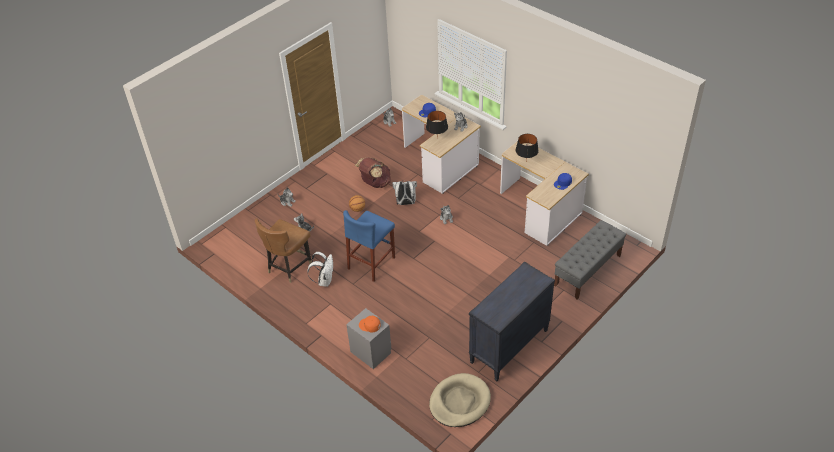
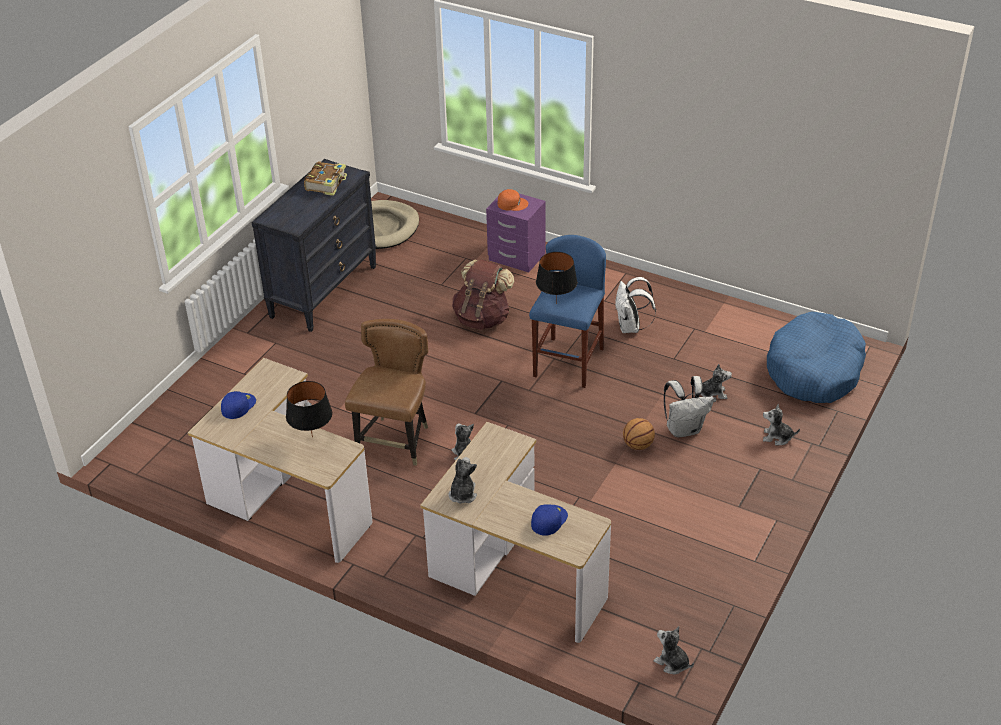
camera: 165 degrees right, 5 degrees down
brown chair [255,219,312,283] -> brown chair moved to [345,319,428,466]
grey nightstand [346,308,392,369] -> purple nightstand [486,194,546,273]
brown backpack [355,158,391,188] -> brown backpack moved to [452,260,514,330]
white backpack [392,180,417,205] -> white backpack moved to [664,376,714,438]
black table lamp [426,111,448,138] -> black table lamp moved to [536,252,577,304]
grey bench [554,220,626,300] -> none
none -> book [304,161,347,196]
none -> blue dog bed [767,312,866,403]

